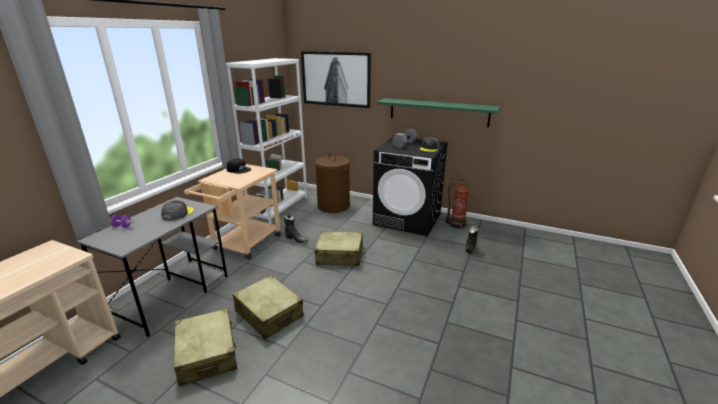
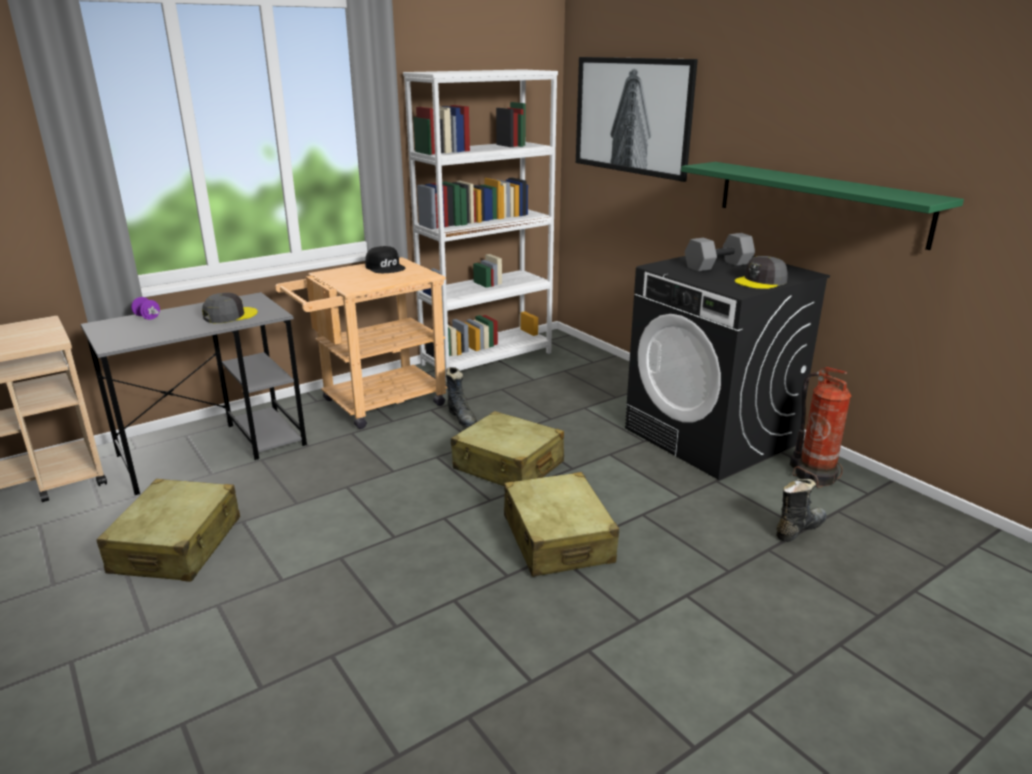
camera: 30 degrees right, 0 degrees up
beige suitcase [233,275,303,339] -> beige suitcase moved to [504,472,619,577]
brown laundry basket [315,153,350,213] -> none

